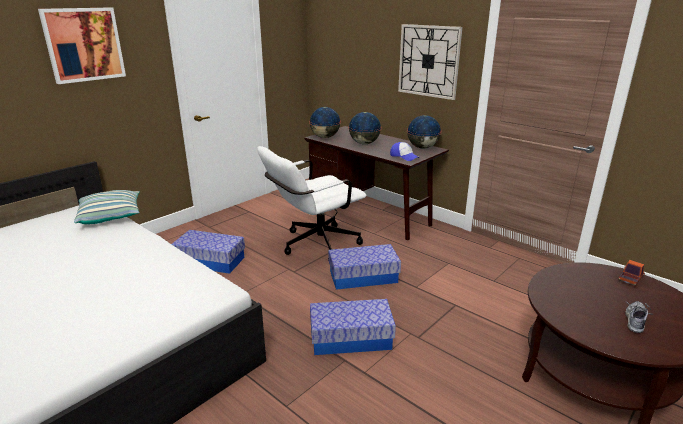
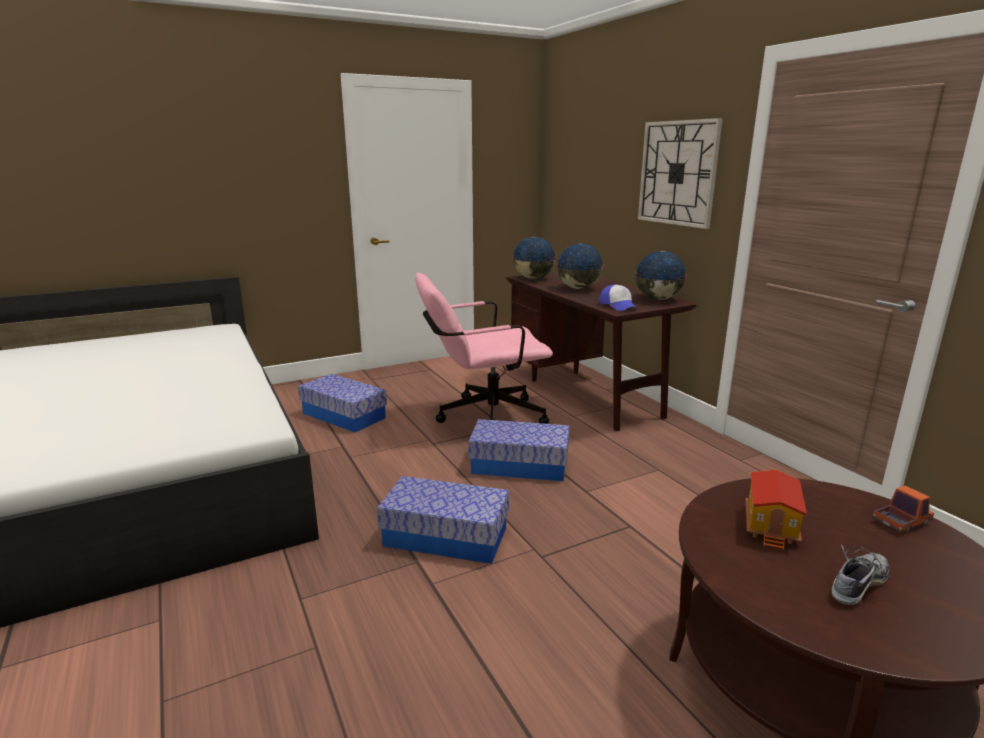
camera: 20 degrees right, 5 degrees down
picture [38,7,126,84] -> none
pillow [74,190,140,224] -> none
white office chair [257,146,366,255] -> pink office chair [415,273,553,424]
none -> toy house [745,470,807,550]

